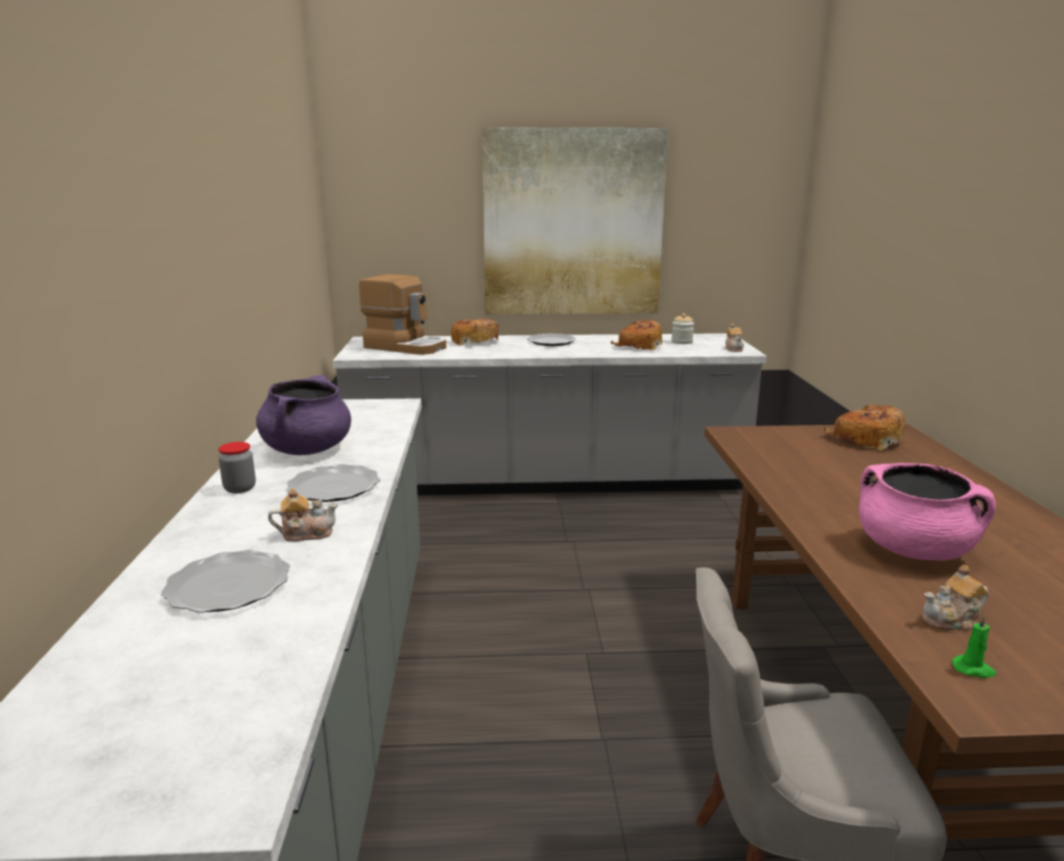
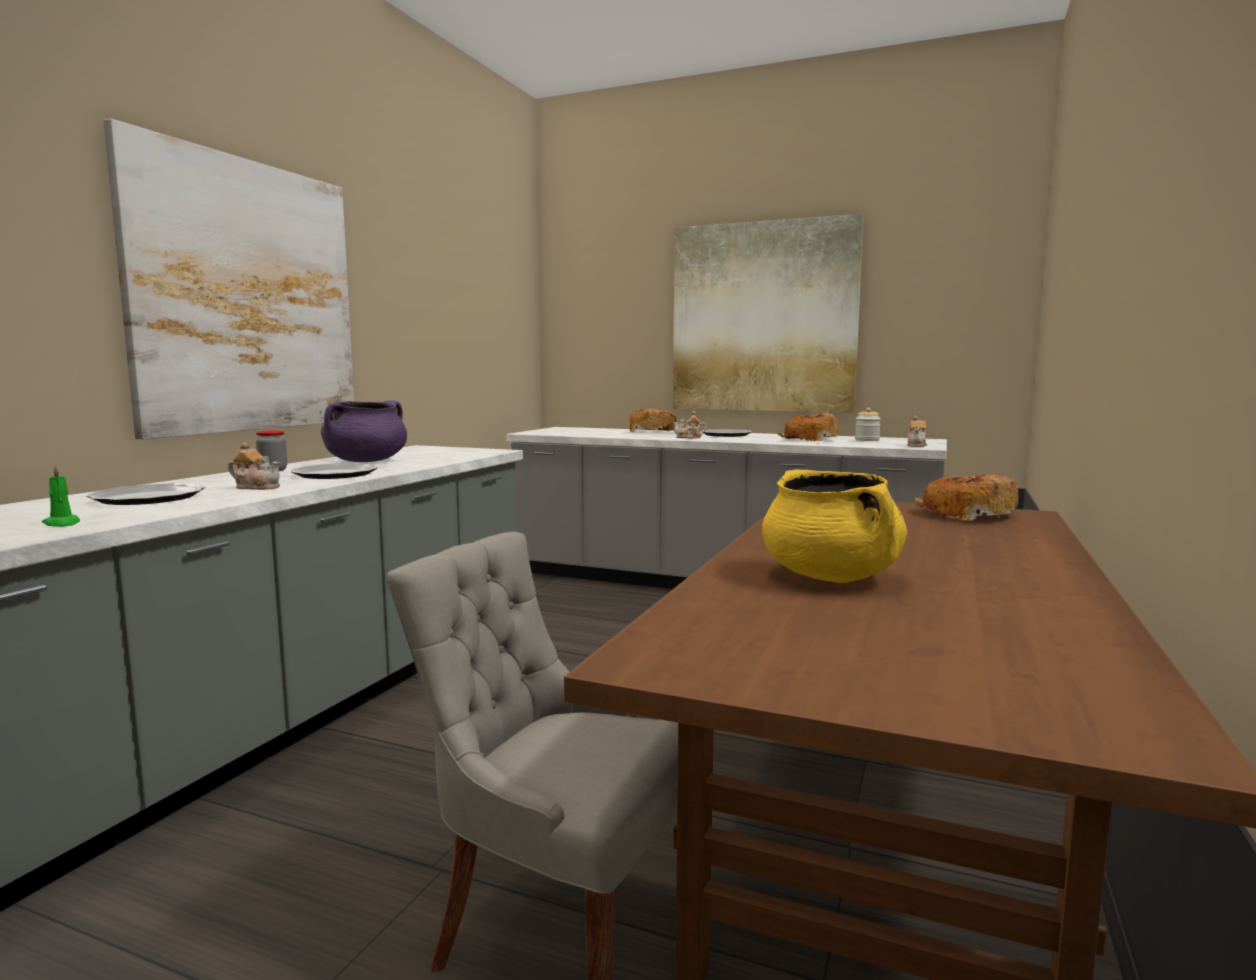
camera: 25 degrees right, 10 degrees down
coffee machine [359,274,446,355] -> none
pink cooking pot [859,463,996,561] -> yellow cooking pot [762,469,907,583]
teapot [922,565,989,630] -> teapot moved to [673,411,707,439]
green candle [952,614,996,678] -> green candle moved to [42,465,80,527]
none -> picture [103,119,354,439]

